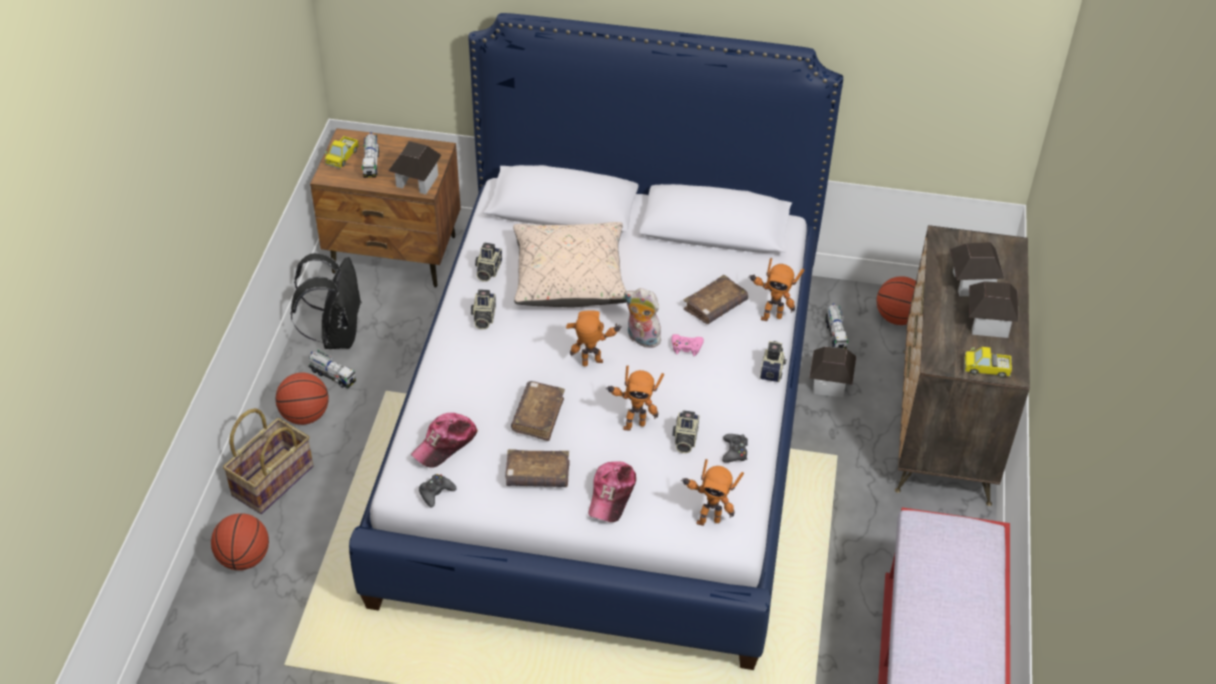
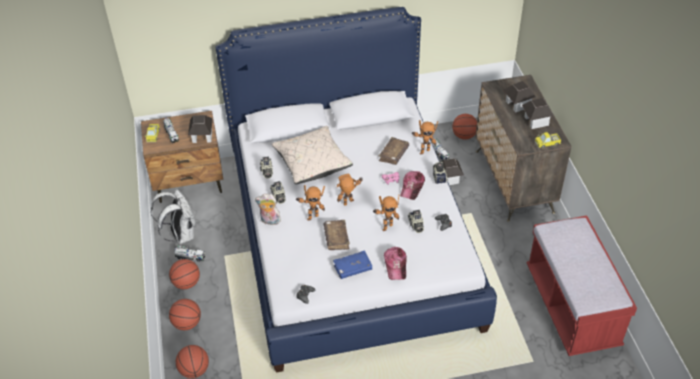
camera: 20 degrees left, 0 degrees up
basket [223,408,313,514] -> basketball [169,299,201,330]
black backpack [290,253,362,349] -> white backpack [151,190,195,244]
cap [411,413,478,468] -> cap moved to [400,171,425,200]
brown book [505,449,570,487] -> blue book [333,250,372,279]
plush toy [624,288,664,348] -> plush toy moved to [255,194,283,225]
toy robot [681,459,744,526] -> toy robot moved to [295,185,325,220]

